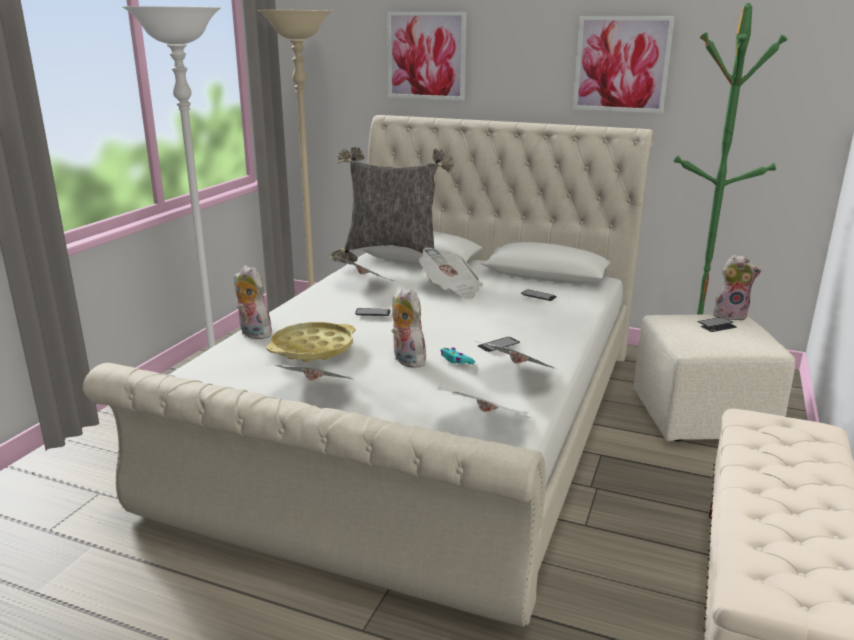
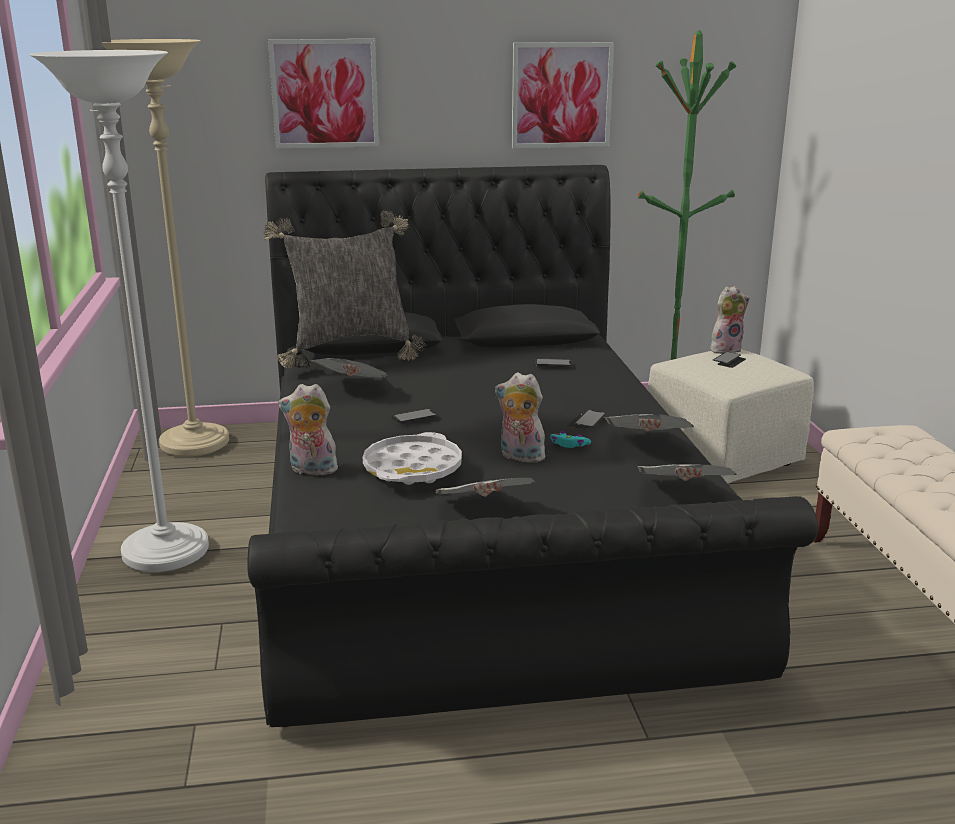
camera: 30 degrees left, 0 degrees up
beige bed [83,115,654,627] -> black bed [247,165,818,728]
yellow tray [267,322,355,362] -> white tray [363,432,462,485]
newspaper [419,248,483,300] -> none

